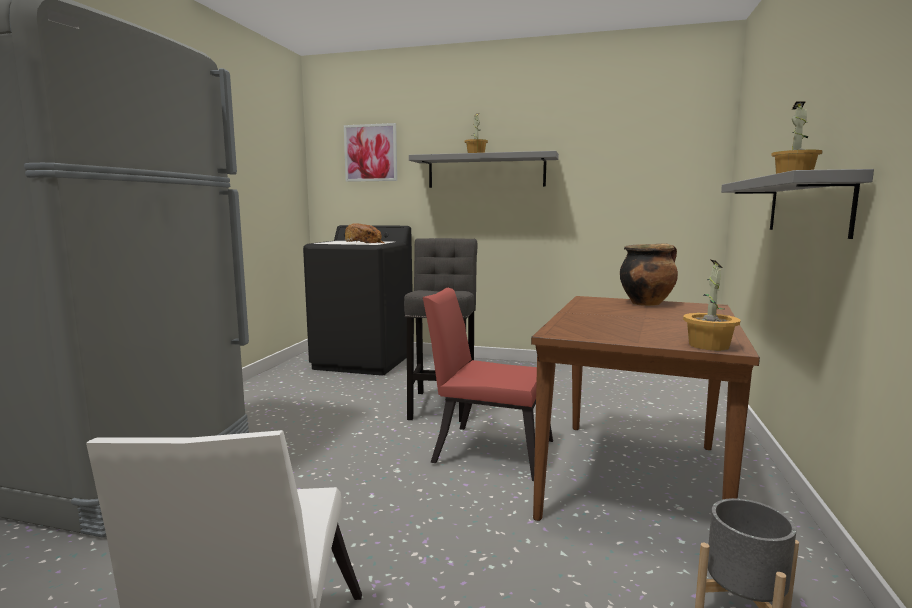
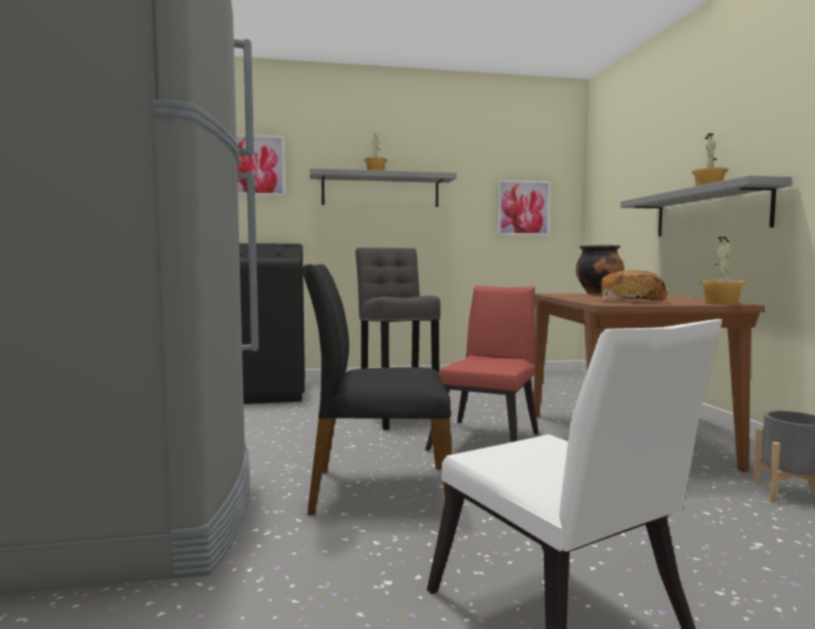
camera: 25 degrees left, 5 degrees down
bread [345,223,384,243] -> bread moved to [600,270,668,301]
red chair [423,288,553,481] -> red chair turned 120 degrees clockwise [425,285,538,451]
none -> black chair [301,264,452,515]
none -> picture [497,180,551,236]

